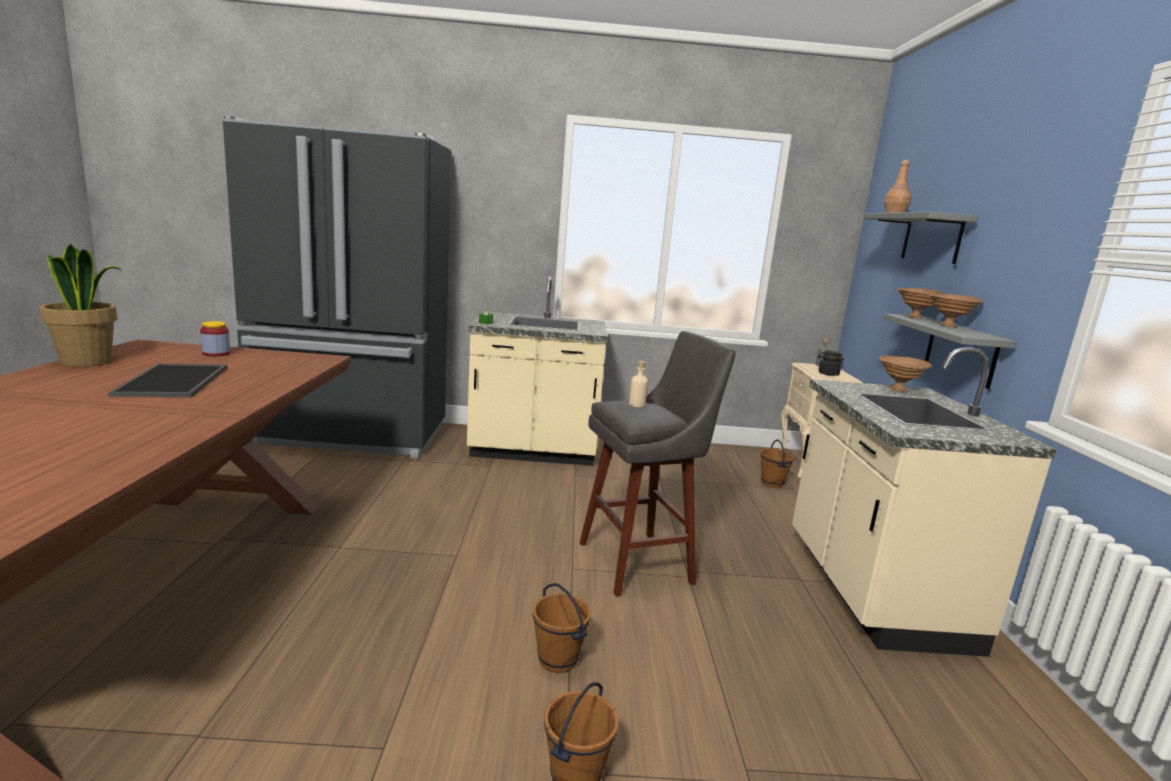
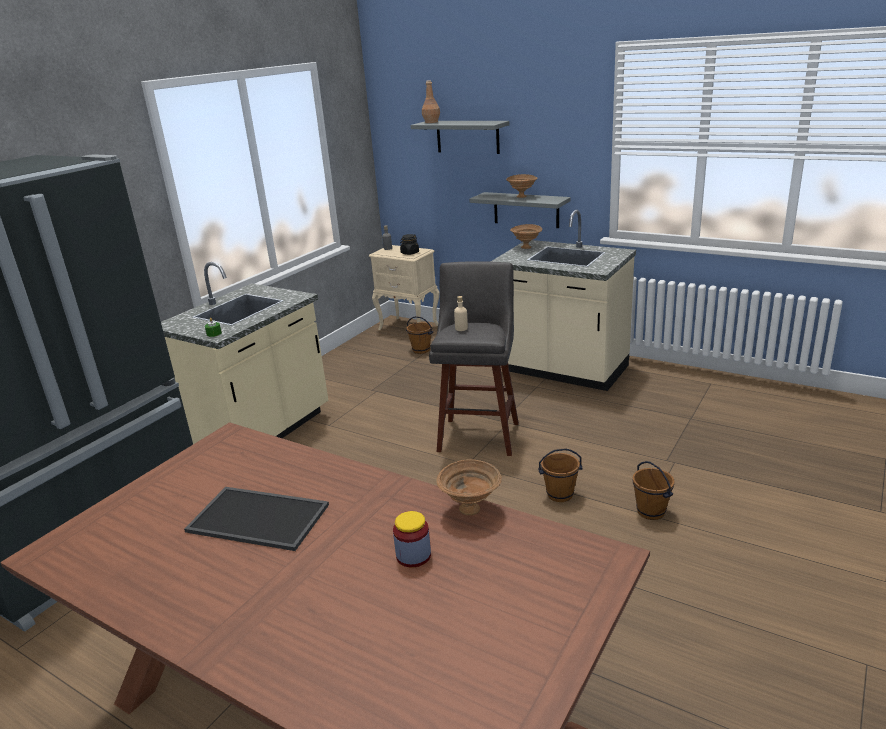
camera: 55 degrees left, 10 degrees up
potted plant [40,243,123,367] -> none
jar [200,321,230,356] -> jar moved to [393,511,431,568]
brown bowl [897,288,945,319] -> brown bowl moved to [436,459,502,515]

